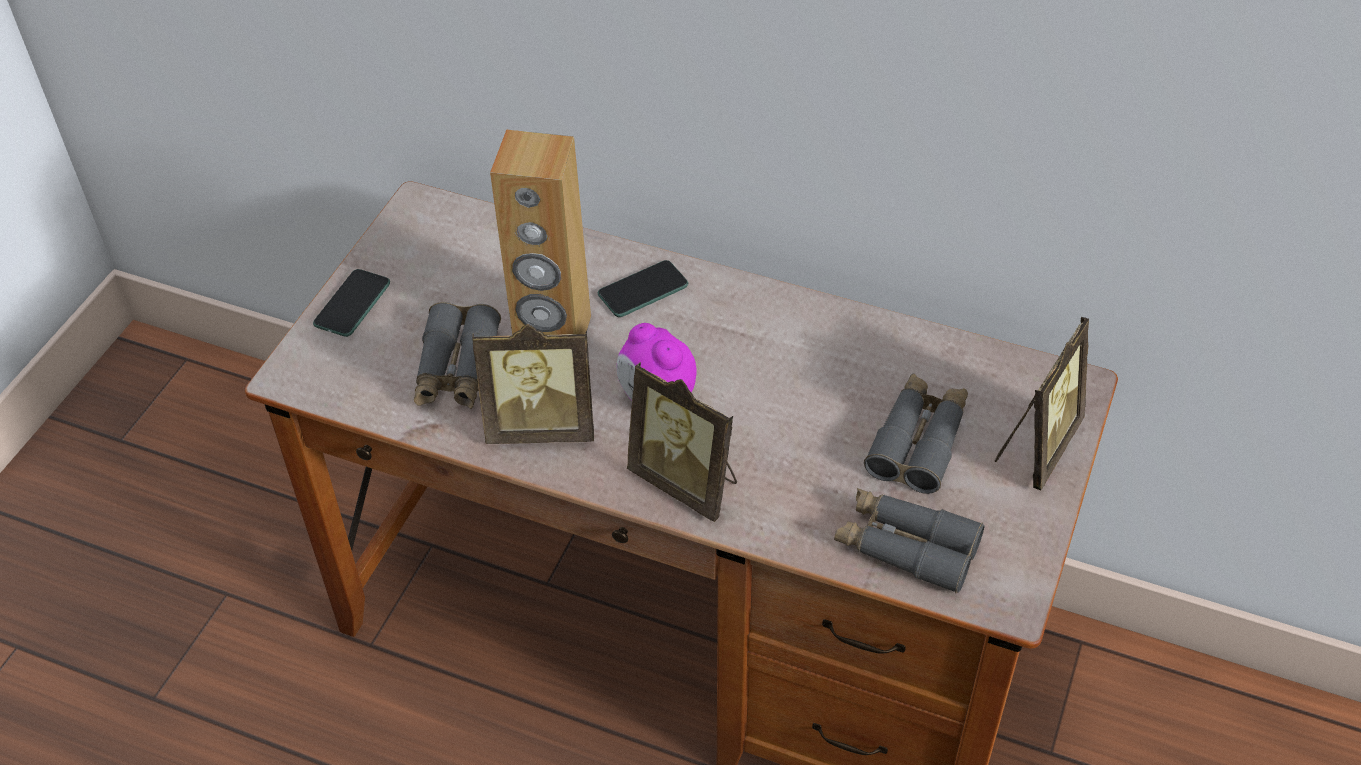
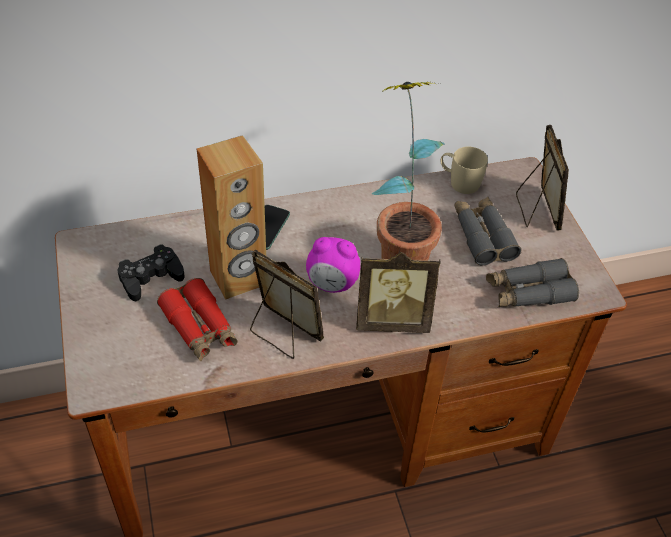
camera: 40 degrees left, 0 degrees up
phone [313,269,390,337] -> none
grey binoculars [414,302,501,409] -> red binoculars [157,278,238,361]
picture frame [472,324,594,444] -> picture frame turned 105 degrees counterclockwise [250,250,324,359]
none -> black game controller [118,244,185,301]
none -> potted plant [372,81,445,260]
none -> beige mug [440,147,488,194]

